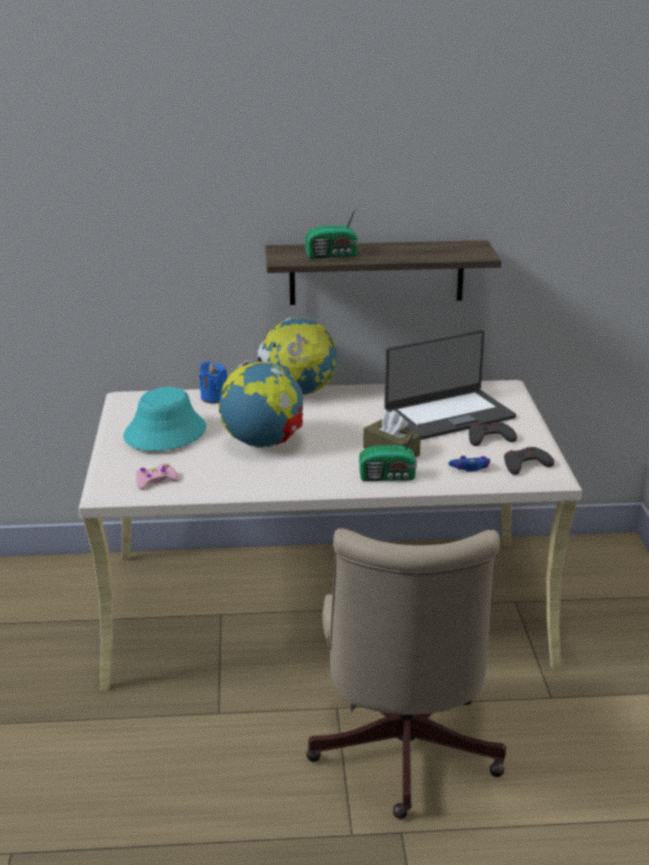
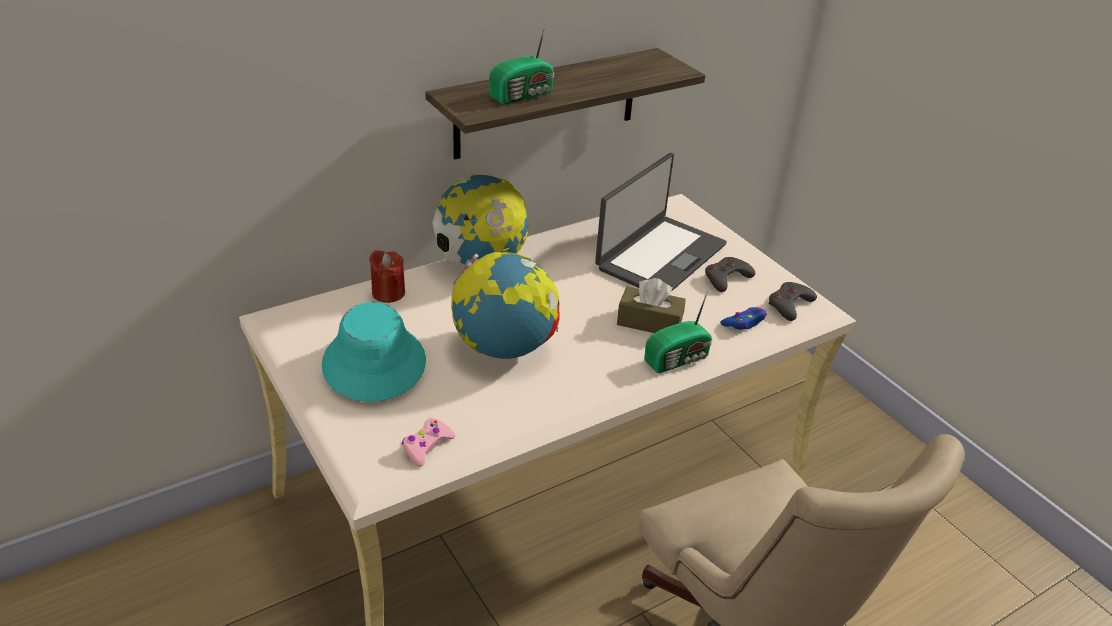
camera: 30 degrees left, 10 degrees up
blue candle [199,361,227,403] -> red candle [369,250,405,303]

